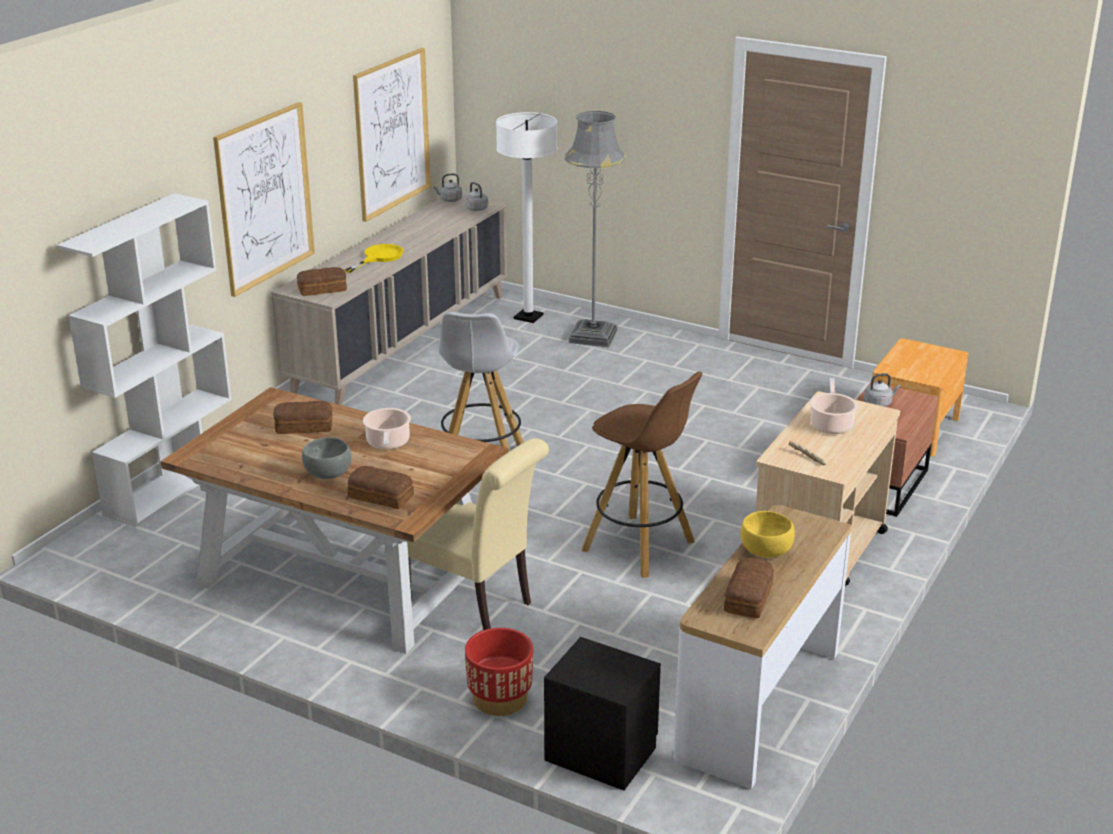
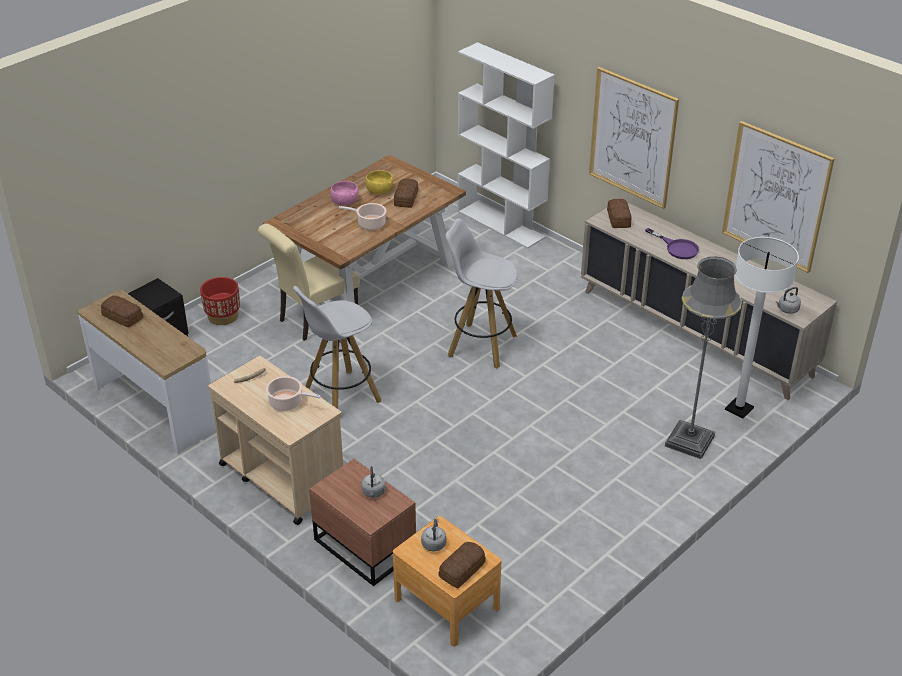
camera: 105 degrees right, 10 degrees up
grey bowl [302,437,351,479] -> pink bowl [330,181,359,205]
yellow frying pan [345,244,404,273] -> purple frying pan [645,228,699,259]
bread [347,466,414,509] -> bread moved to [438,542,486,588]
grey kettle [433,173,462,202] -> grey kettle moved to [421,518,446,552]
brown stool [582,372,702,578] -> white stool [293,286,381,409]
yellow bowl [740,511,795,558] -> yellow bowl moved to [365,170,393,195]

